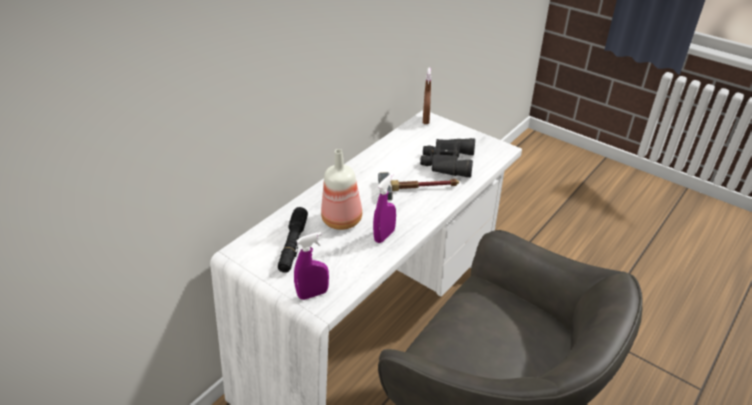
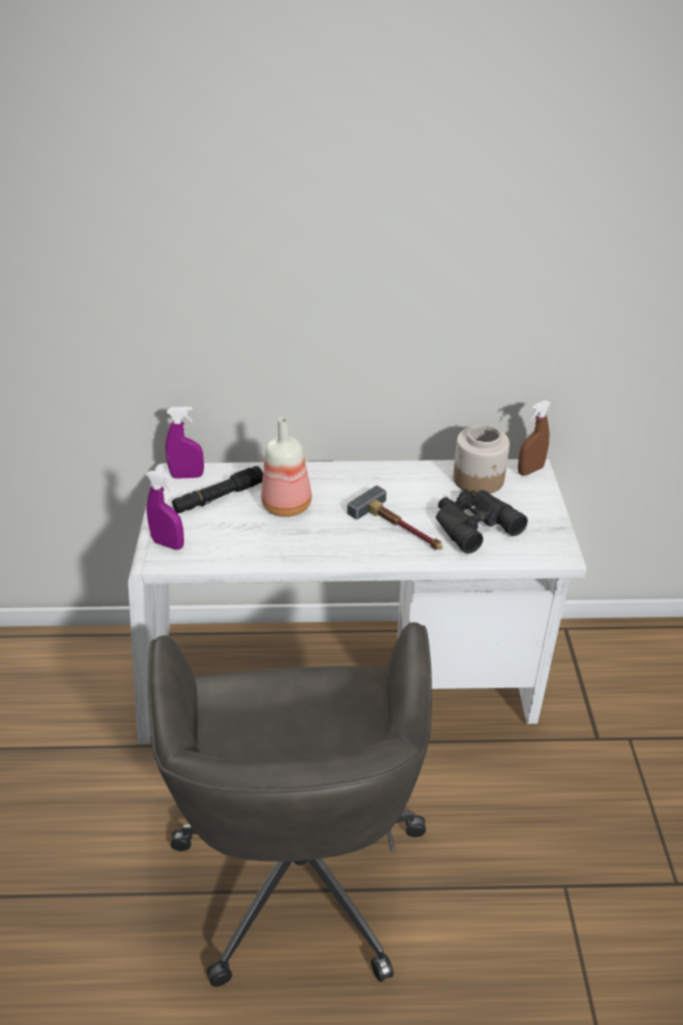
camera: 50 degrees right, 0 degrees up
purple spray bottle [373,173,396,243] -> purple spray bottle moved to [165,406,204,479]
none -> jar [453,424,510,494]

